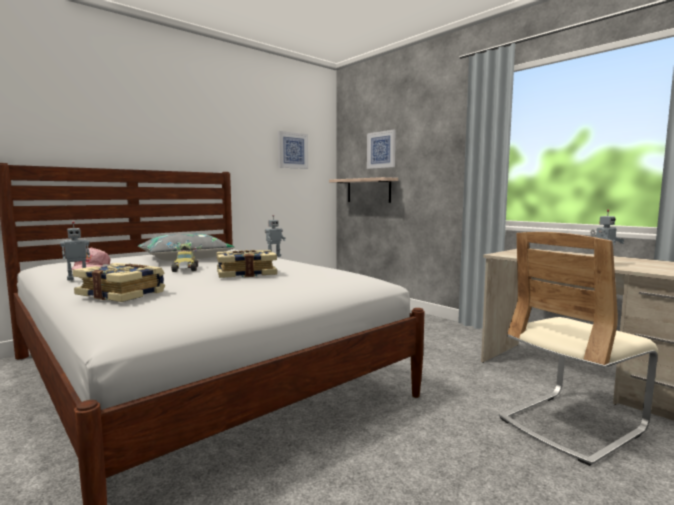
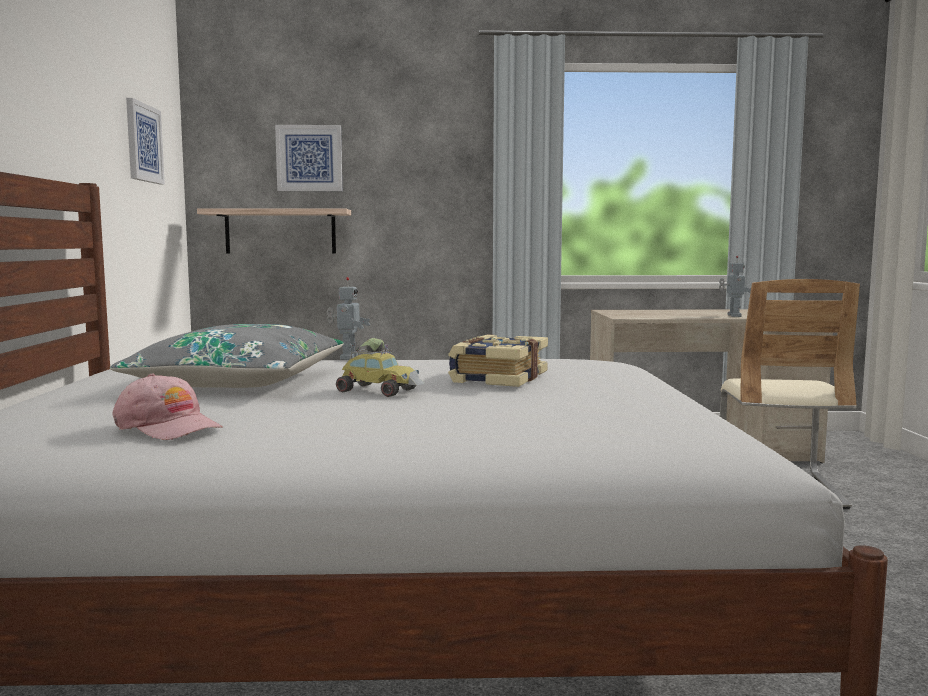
camera: 50 degrees left, 0 degrees up
toy robot [60,221,90,281] -> none
book [72,263,165,302] -> none

